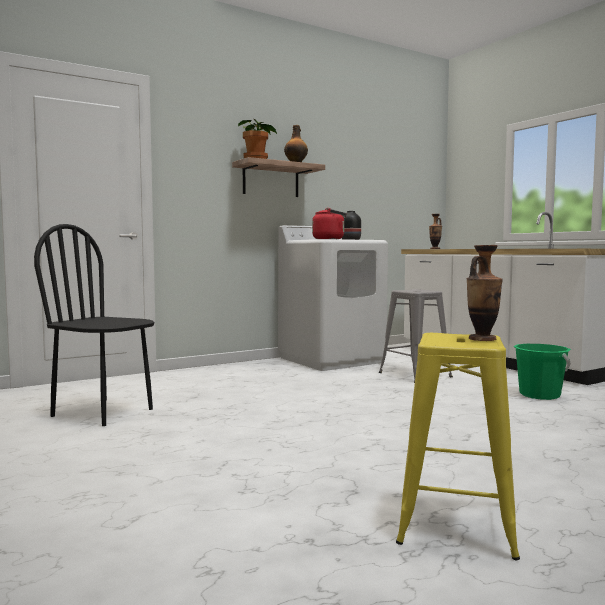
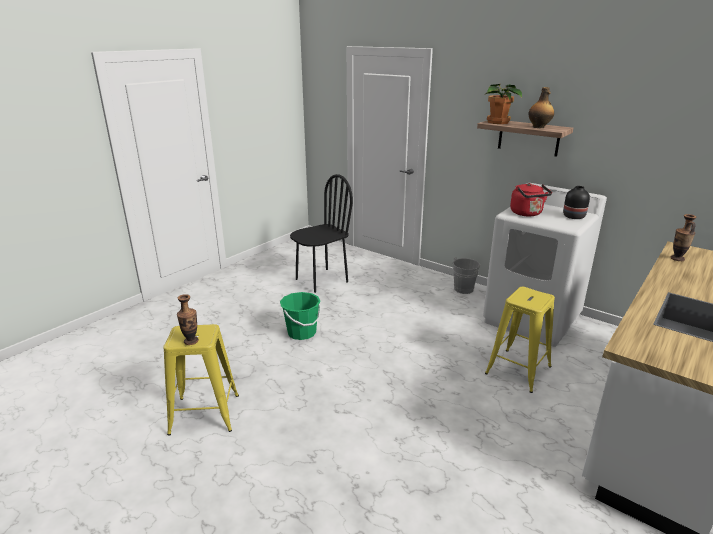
camera: 70 degrees right, 20 degrees up
black chair [34,224,154,426] -> black chair turned 45 degrees clockwise [290,174,353,293]
grey stool [379,289,453,383] -> yellow stool [485,287,555,393]
green bucket [513,344,571,400] -> green bucket moved to [280,292,321,340]
none -> grey bucket [448,257,480,294]

